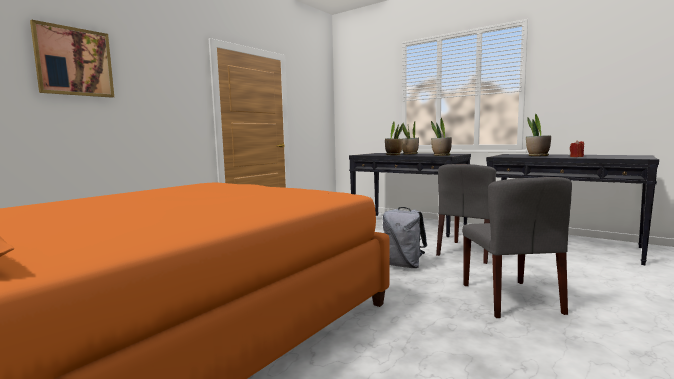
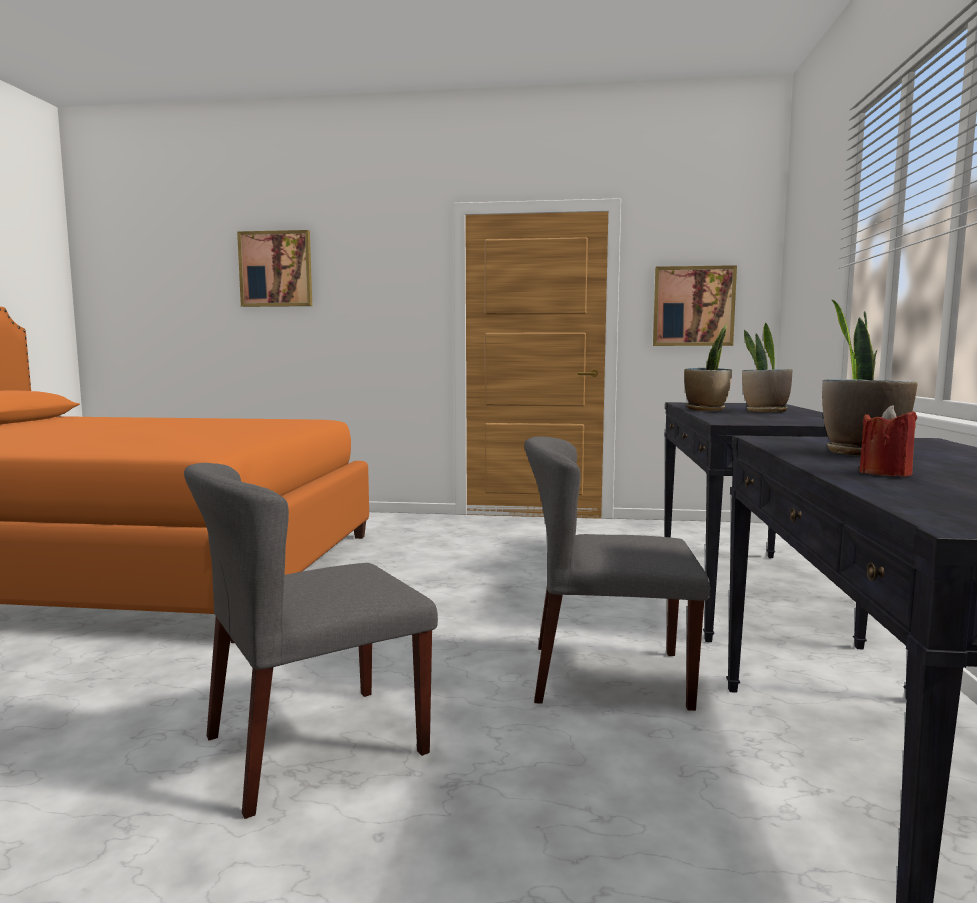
camera: 60 degrees right, 0 degrees up
grey backpack [383,207,427,268] -> none
potted plant [431,118,452,156] -> none
none -> picture [653,265,737,346]

